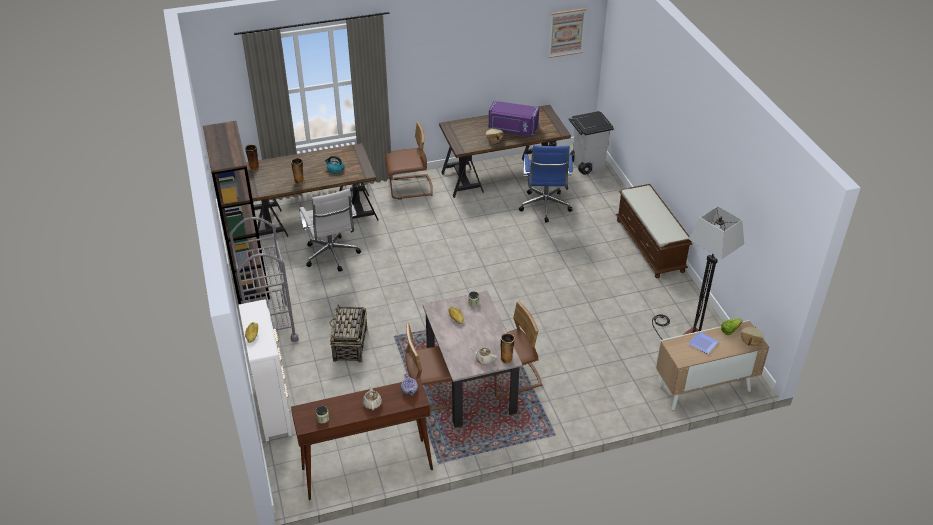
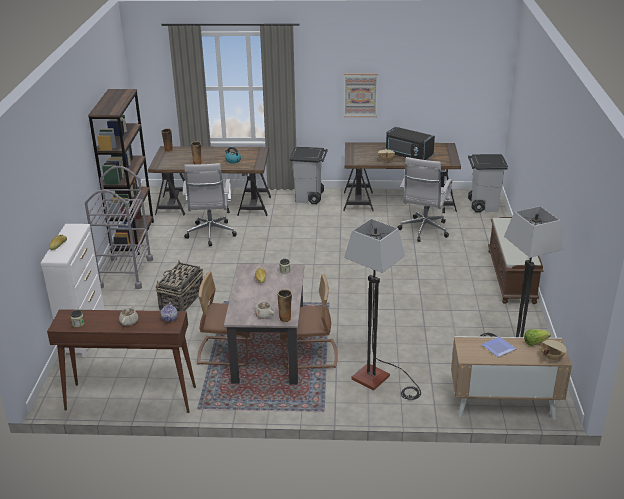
camera: 20 degrees right, 10 degrees down
brown chair [385,122,433,199] -> grey trash can [290,146,328,204]
purple microwave [489,101,539,137] -> black microwave [386,127,435,160]
blue office chair [519,145,573,222] -> white office chair [397,157,452,242]
picture [549,8,586,58] -> picture moved to [344,73,378,117]
none -> floor lamp [344,219,421,400]

